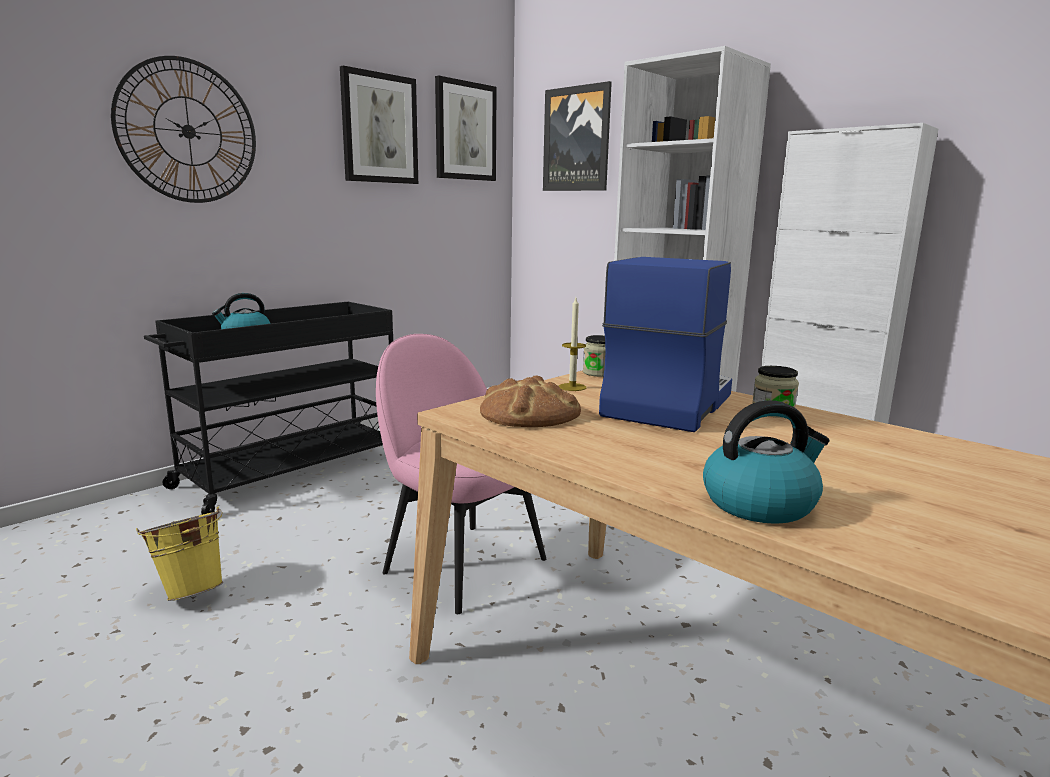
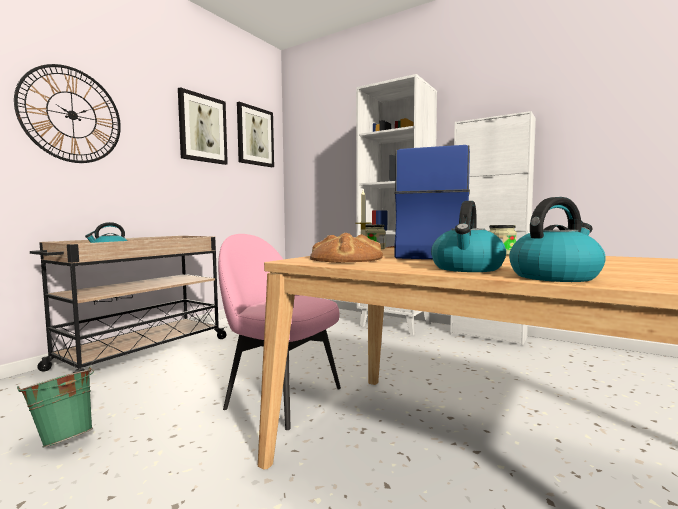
camera: 10 degrees left, 10 degrees down
yellow bucket [136,507,223,601] -> green bucket [17,367,94,447]
black cart [144,302,393,515] -> beige cart [30,236,228,373]
picture [543,81,612,191] -> none
none -> kettle [431,201,506,272]

